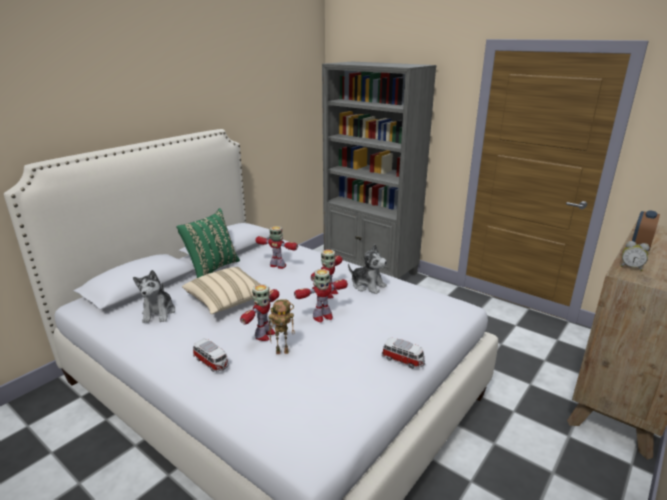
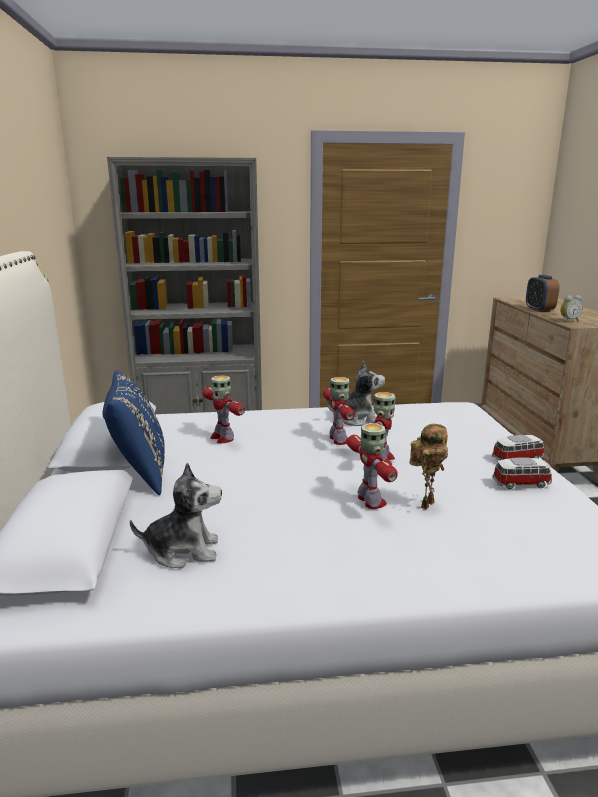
camera: 45 degrees left, 5 degrees down
plush toy [133,270,175,323] -> plush toy turned 45 degrees counterclockwise [130,463,222,569]
green pillow [176,208,240,278] -> blue pillow [103,370,165,495]
beige pillow [182,267,271,314] -> none
toy car [193,339,229,372] -> toy car moved to [493,457,552,489]
toy robot [255,226,298,269] -> toy robot turned 105 degrees counterclockwise [202,375,245,443]

